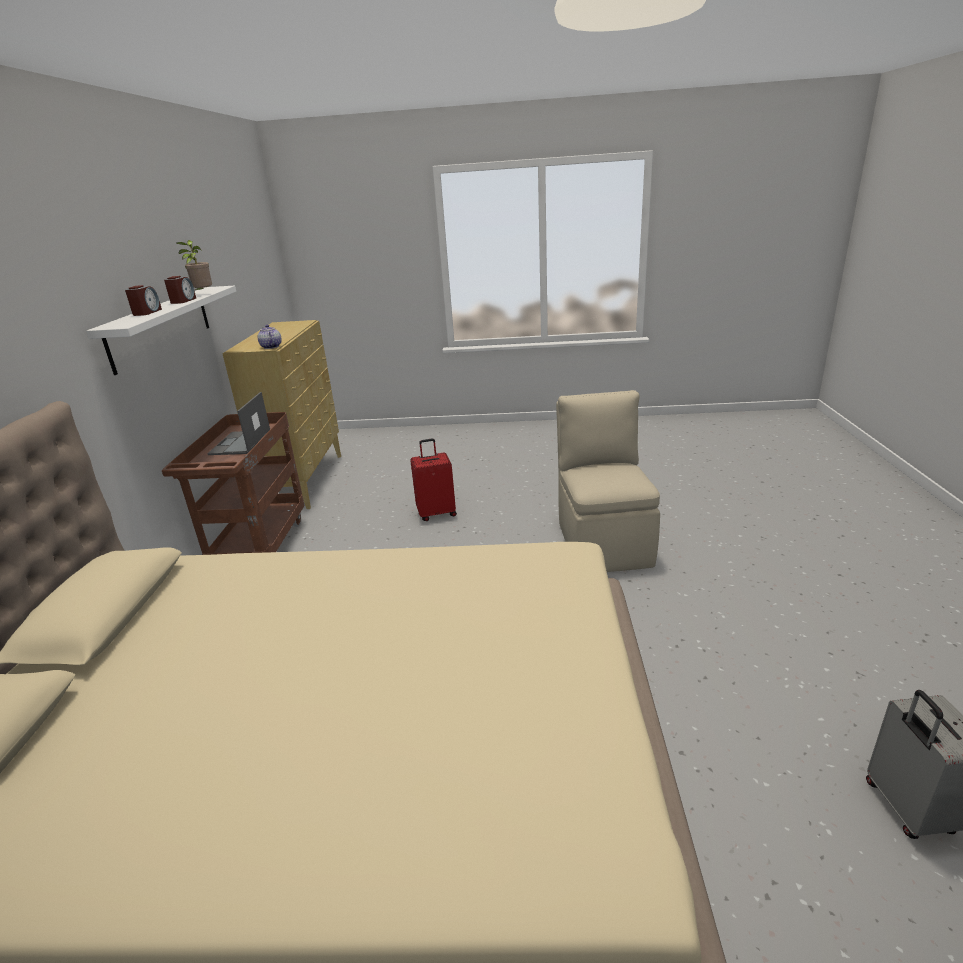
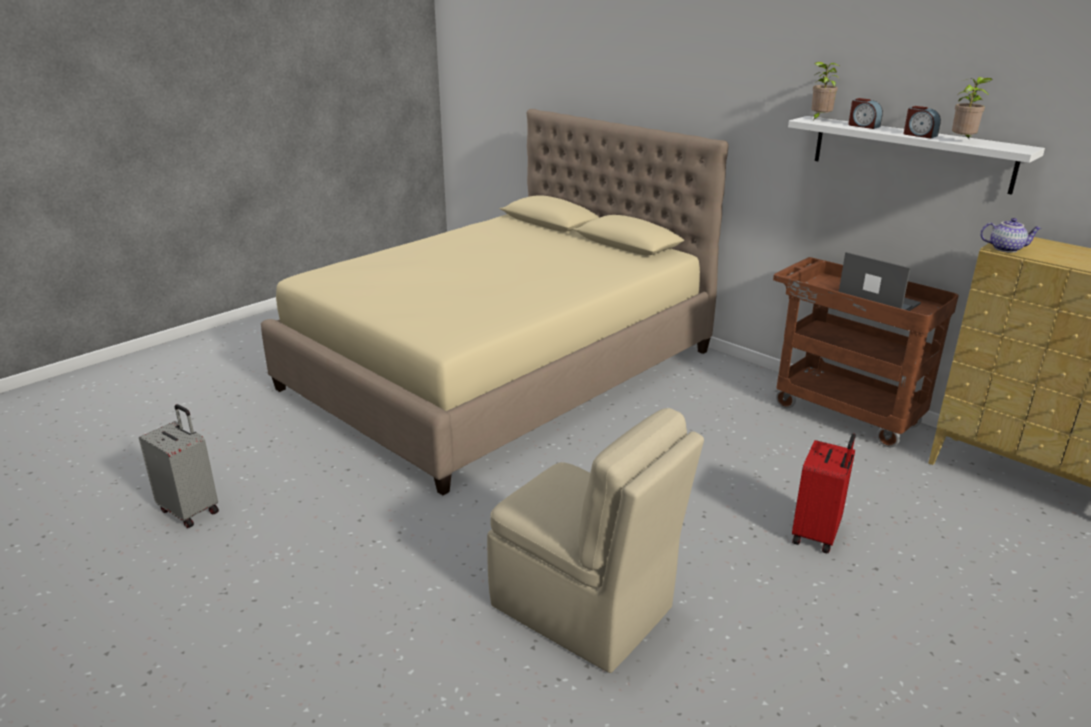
camera: 130 degrees right, 0 degrees up
none -> potted plant [811,62,841,120]

